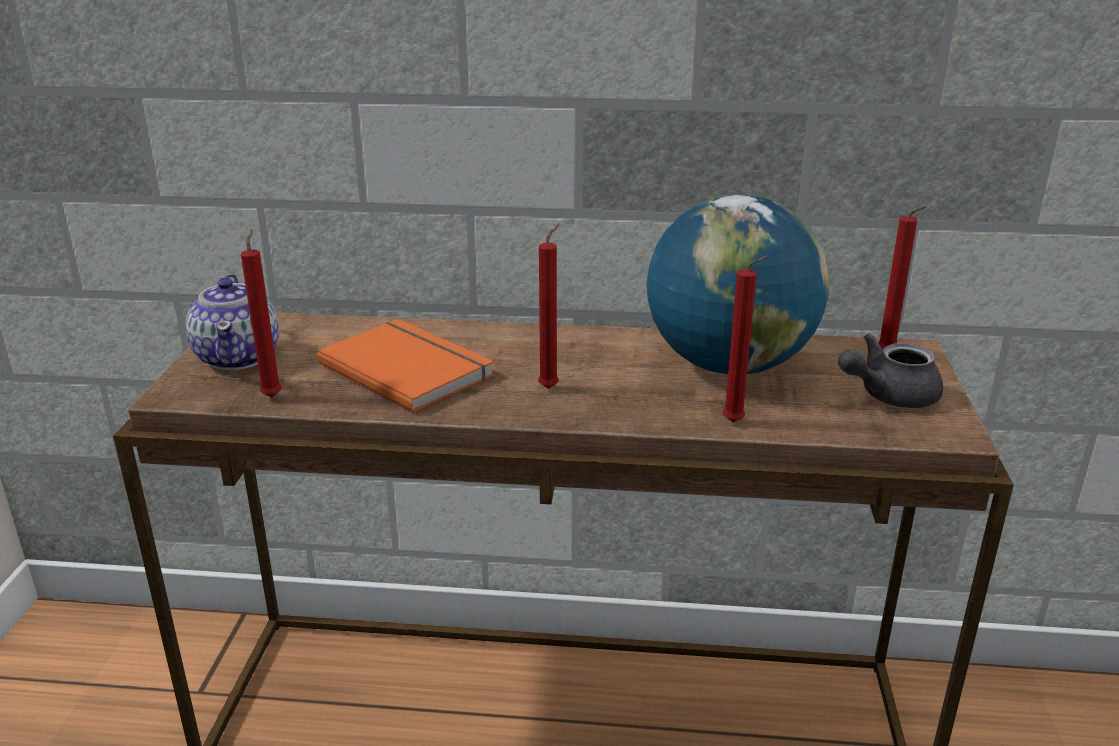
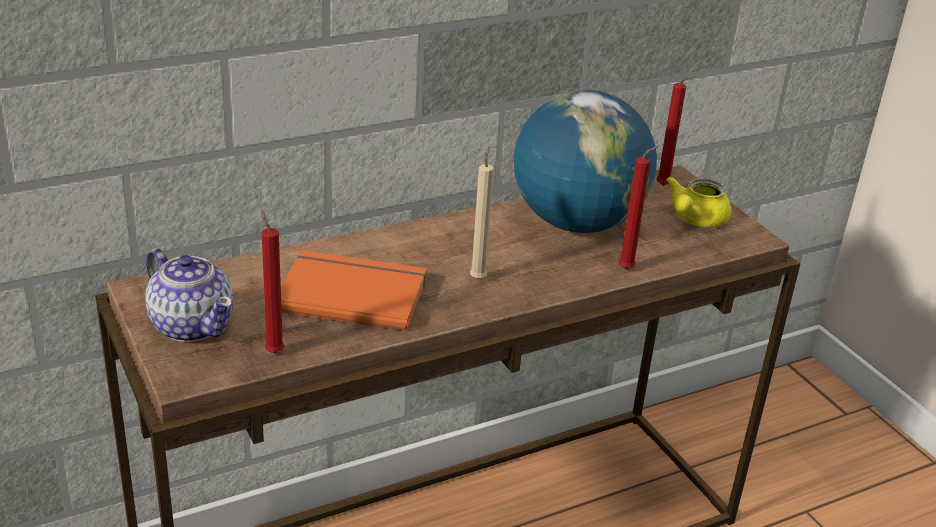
camera: 35 degrees left, 5 degrees up
red candle [538,224,560,389] -> beige candle [470,147,494,279]
grey teapot [838,334,943,408] -> yellow teapot [666,176,732,227]

